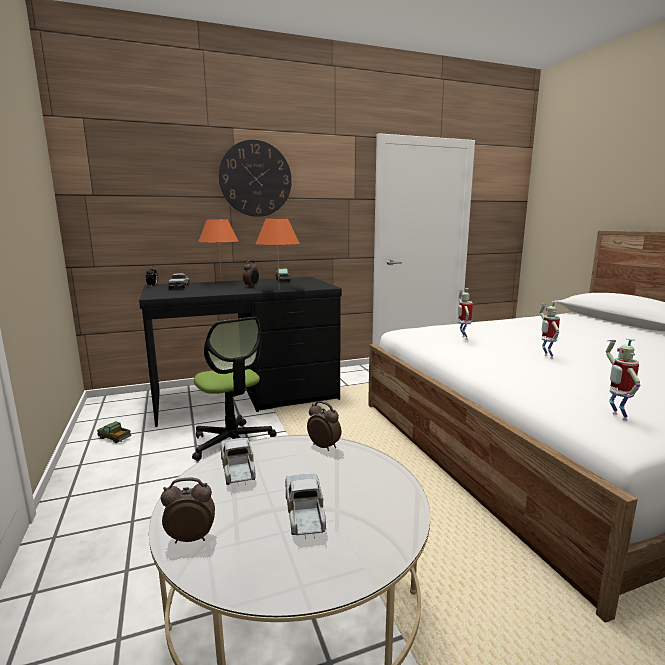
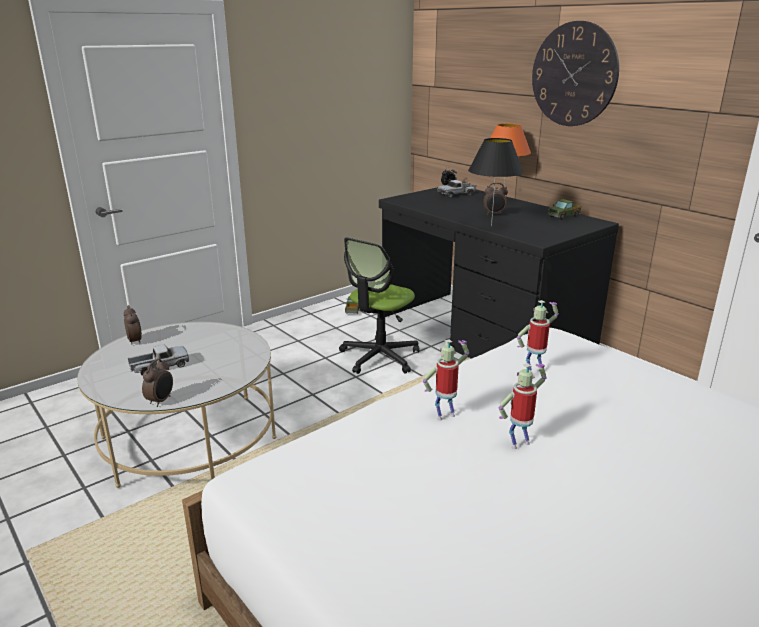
camera: 70 degrees right, 10 degrees up
toy truck [220,438,256,486] -> none
orange table lamp [255,218,300,279] -> black table lamp [468,138,523,226]
alarm clock [307,401,341,451] -> alarm clock moved to [142,359,173,407]
toy robot [606,338,641,421] -> toy robot moved to [423,339,469,421]

